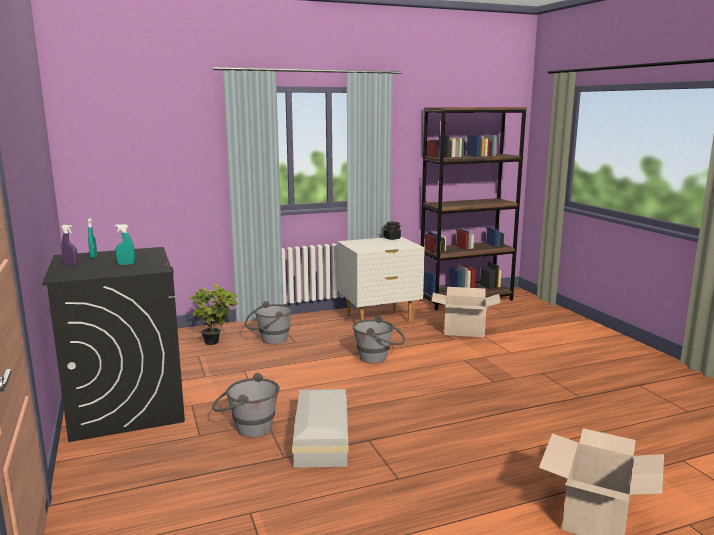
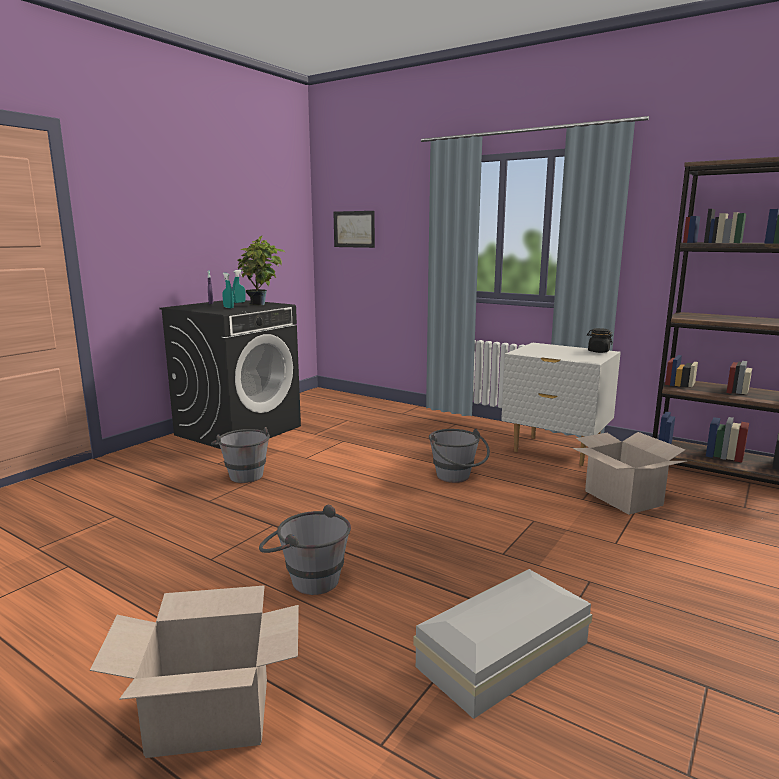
camera: 55 degrees right, 0 degrees up
potted plant [189,283,237,345] -> potted plant moved to [238,235,285,305]
grey bucket [245,301,293,345] -> grey bucket moved to [259,505,351,595]
white storage box [292,389,348,468] -> white storage box moved to [413,569,592,719]
none -> picture [333,211,375,248]

